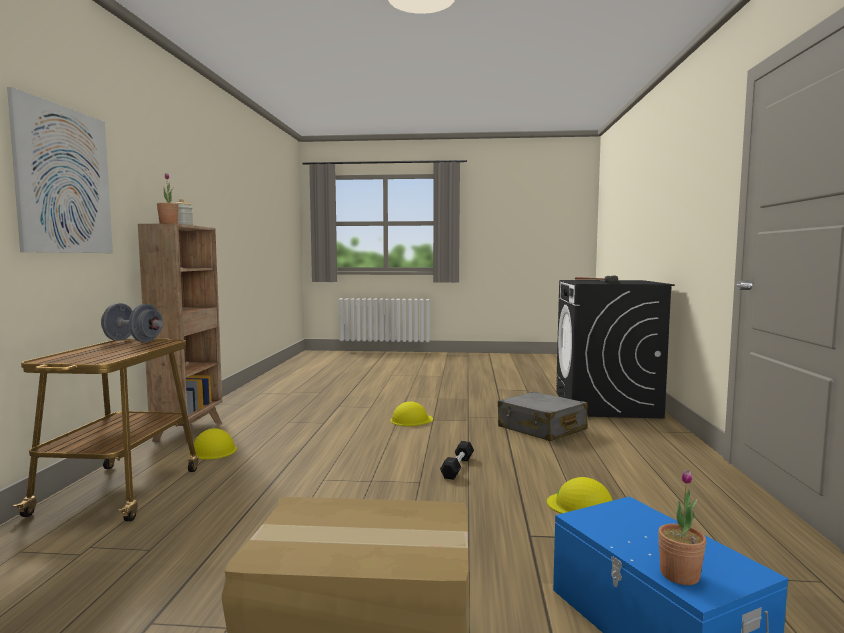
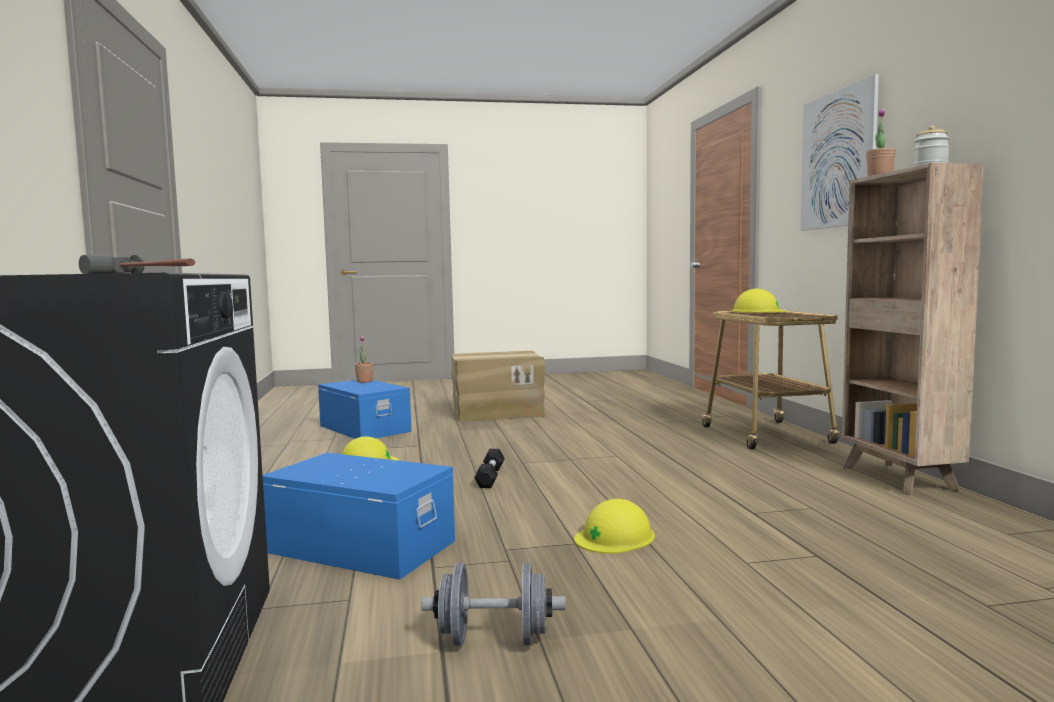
camera: 165 degrees right, 0 degrees up
grey dumbbell [101,303,163,342] -> grey dumbbell moved to [421,563,566,646]
yellow hard hat [189,428,237,459] -> yellow hard hat moved to [732,289,787,313]
grey suitcase [498,392,587,441] -> blue storage box [263,453,455,580]

